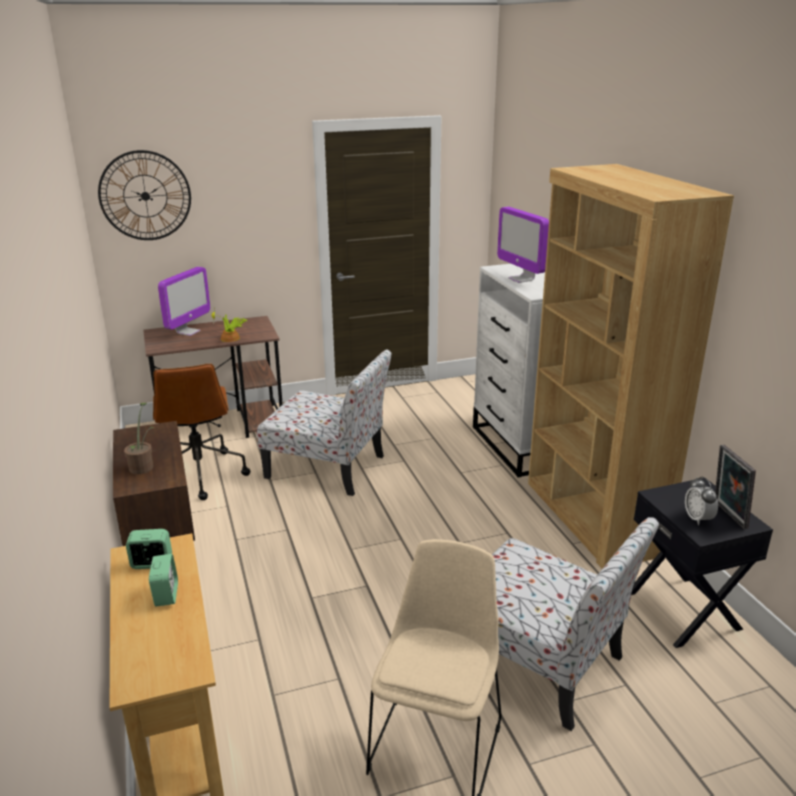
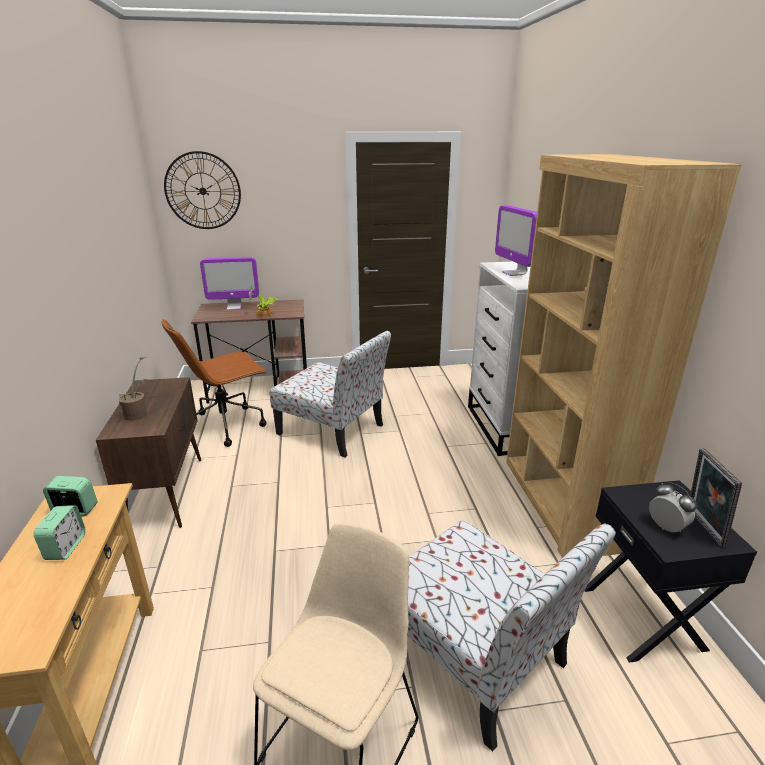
camera: 10 degrees right, 0 degrees up
brown office chair [153,363,250,500] -> brown office chair turned 60 degrees clockwise [161,319,268,447]
monitor [158,267,210,336] -> monitor turned 45 degrees clockwise [200,257,259,310]
alarm clock [685,477,718,525] -> alarm clock turned 150 degrees clockwise [649,482,697,532]

